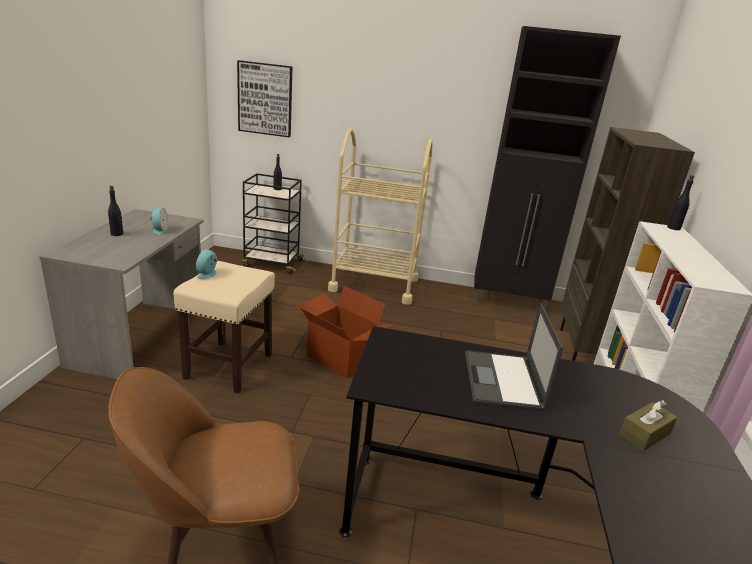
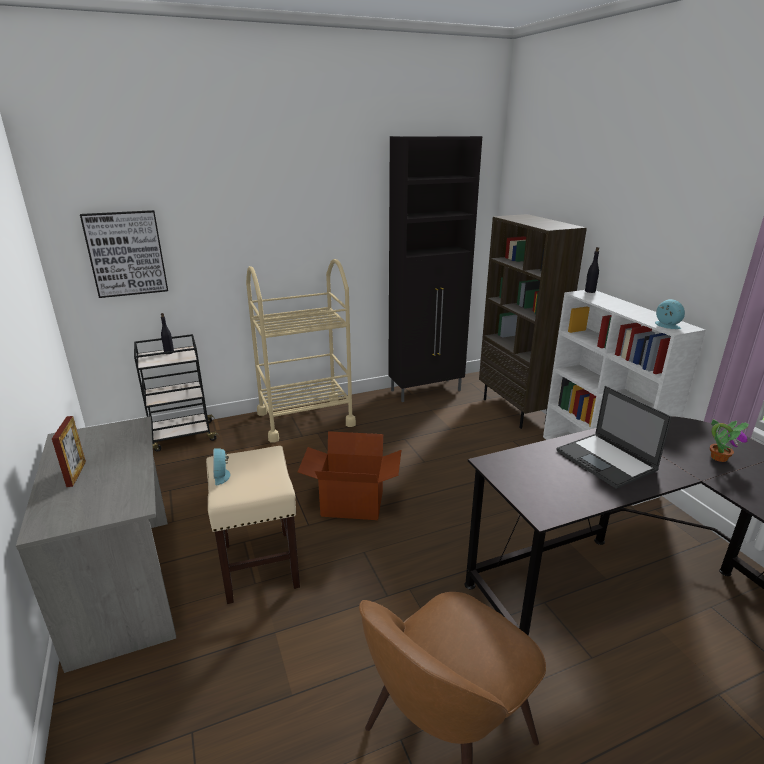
camera: 30 degrees left, 0 degrees up
black bottle [108,186,123,236] -> picture frame [52,416,86,487]
alarm clock [151,208,168,235] -> alarm clock moved to [655,299,685,329]
brown tissue box [619,400,678,451] -> potted plant [710,419,749,462]

